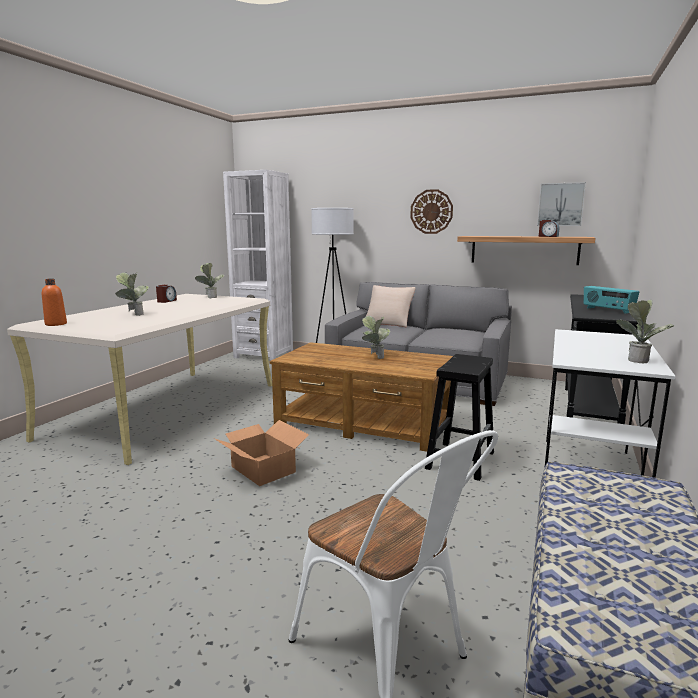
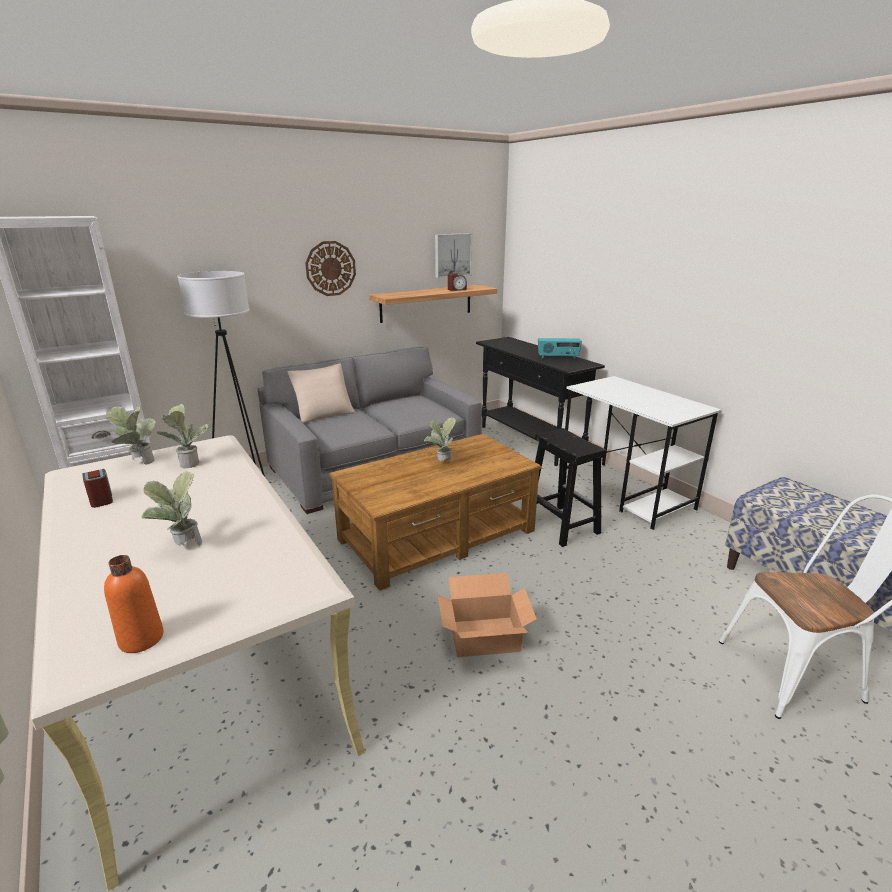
camera: 55 degrees left, 10 degrees up
potted plant [616,300,674,363] -> potted plant moved to [157,404,210,469]

